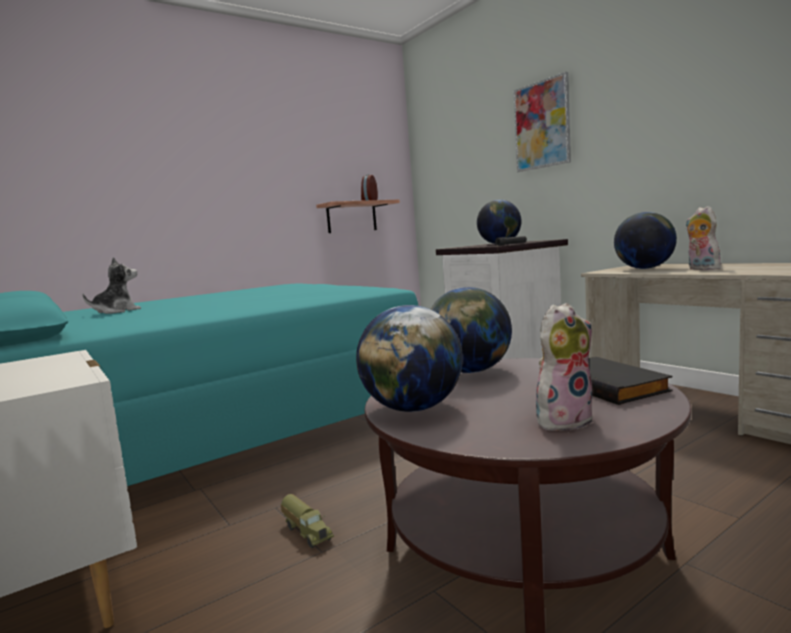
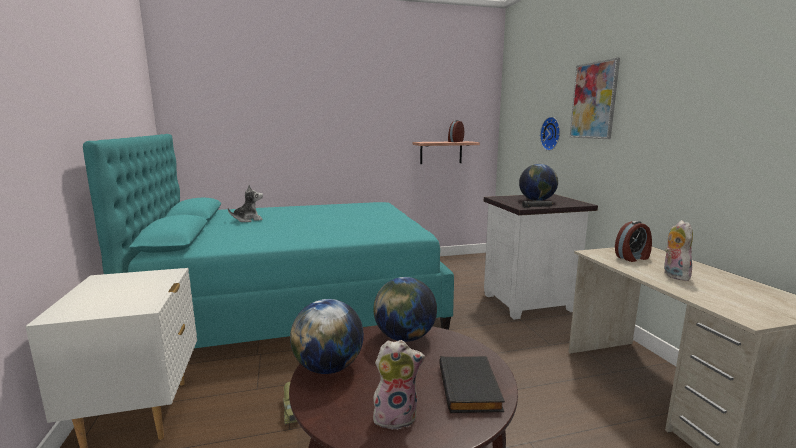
camera: 20 degrees right, 5 degrees up
globe [614,212,677,269] -> alarm clock [615,221,652,262]
none -> wall clock [540,117,560,151]

